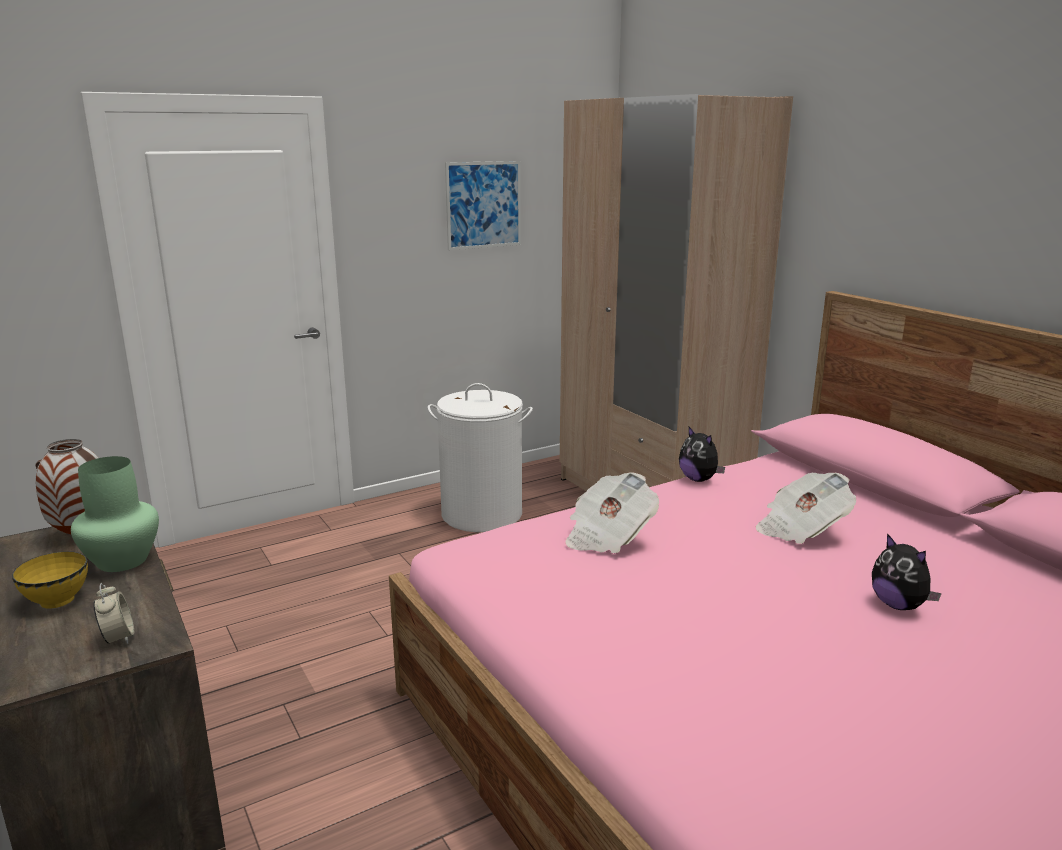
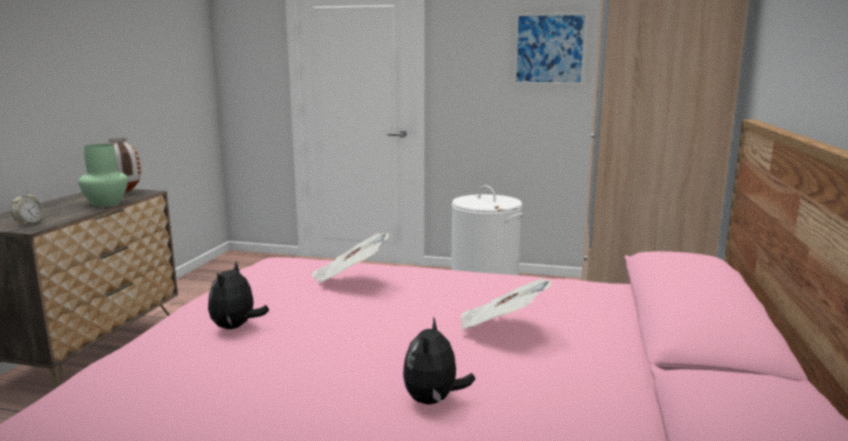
camera: 45 degrees right, 5 degrees down
yellow bowl [12,551,88,609] -> none
plush toy [679,427,725,482] -> plush toy moved to [208,262,269,329]

